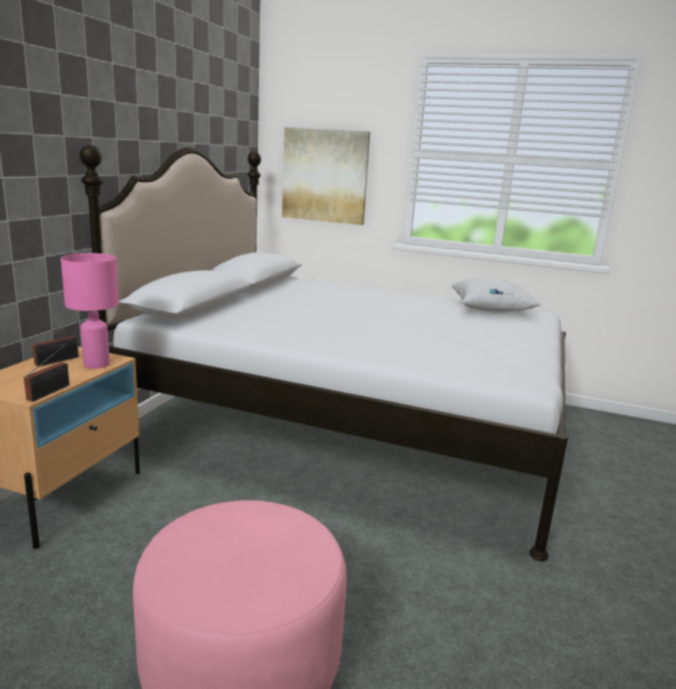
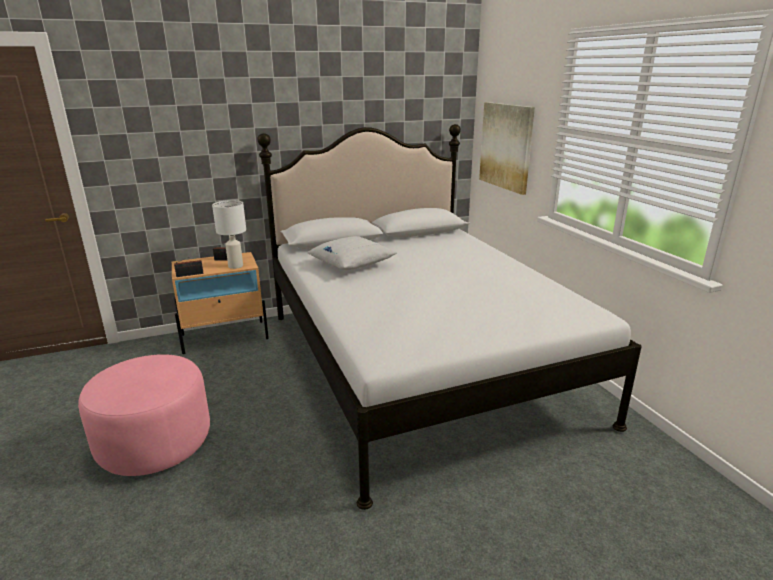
camera: 50 degrees right, 5 degrees up
pink table lamp [61,253,119,369] -> white table lamp [212,200,246,269]
grey pillow [452,278,541,312] -> grey pillow moved to [307,236,397,270]

